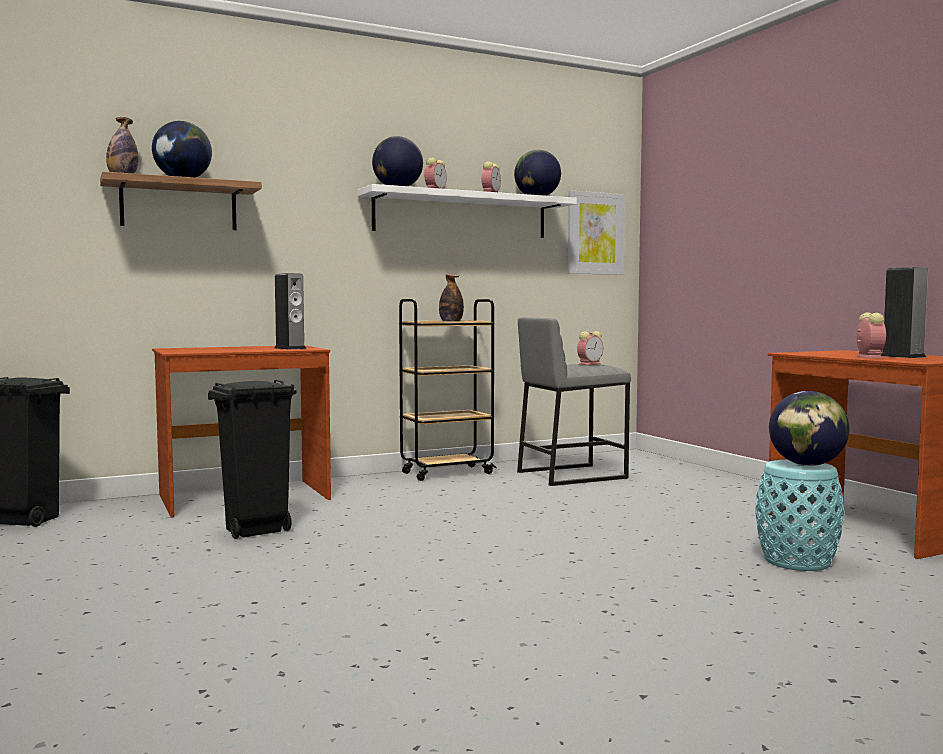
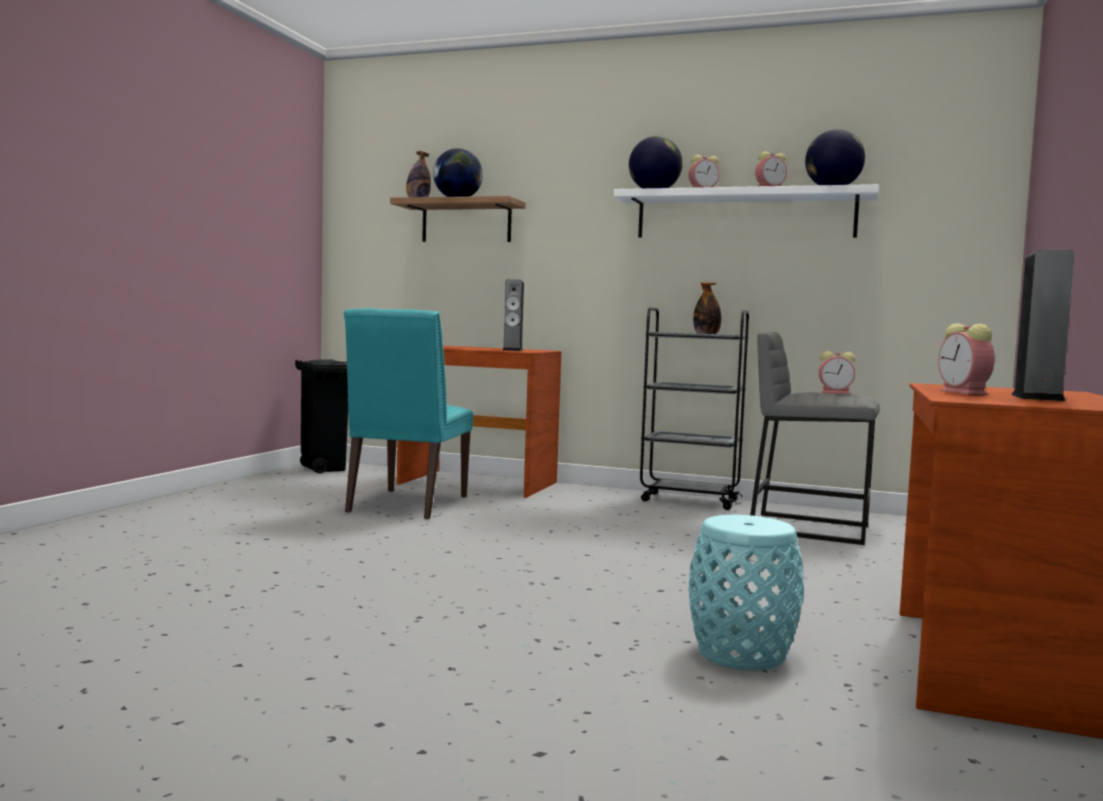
camera: 45 degrees right, 0 degrees up
black trash can [208,380,297,539] -> turquoise chair [344,308,473,519]
brown cart [399,299,497,481] -> grey cart [640,308,749,510]
picture [568,191,625,275] -> none
globe [769,391,849,466] -> none
alarm clock [856,312,886,358] -> alarm clock turned 120 degrees clockwise [938,323,995,395]

